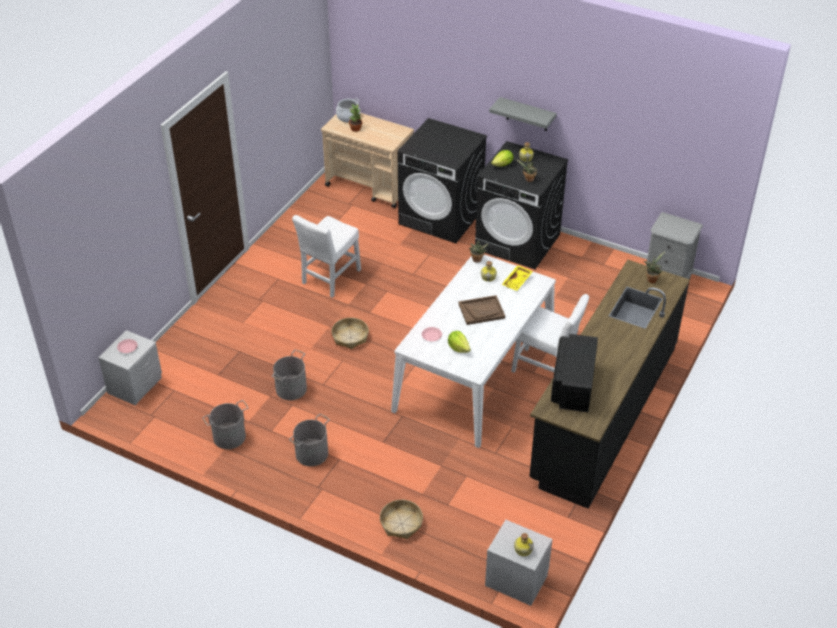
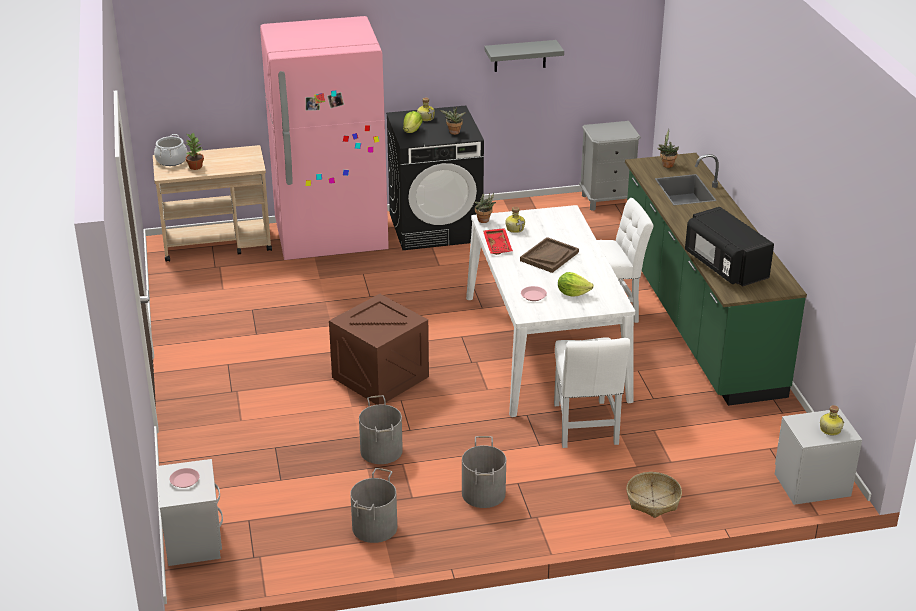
camera: 40 degrees left, 10 degrees down
white chair [292,215,361,298] -> white chair moved to [554,337,631,448]
basket [332,318,369,349] -> crate [329,294,429,405]
black washing machine [397,118,487,243] -> pink fridge [260,16,389,260]
grey shelf [489,97,557,131] -> grey shelf moved to [484,40,564,72]
yellow tray [502,265,533,291] -> none
black counter [529,260,690,509] -> green counter [625,153,807,406]
none -> red tray [483,228,513,255]

